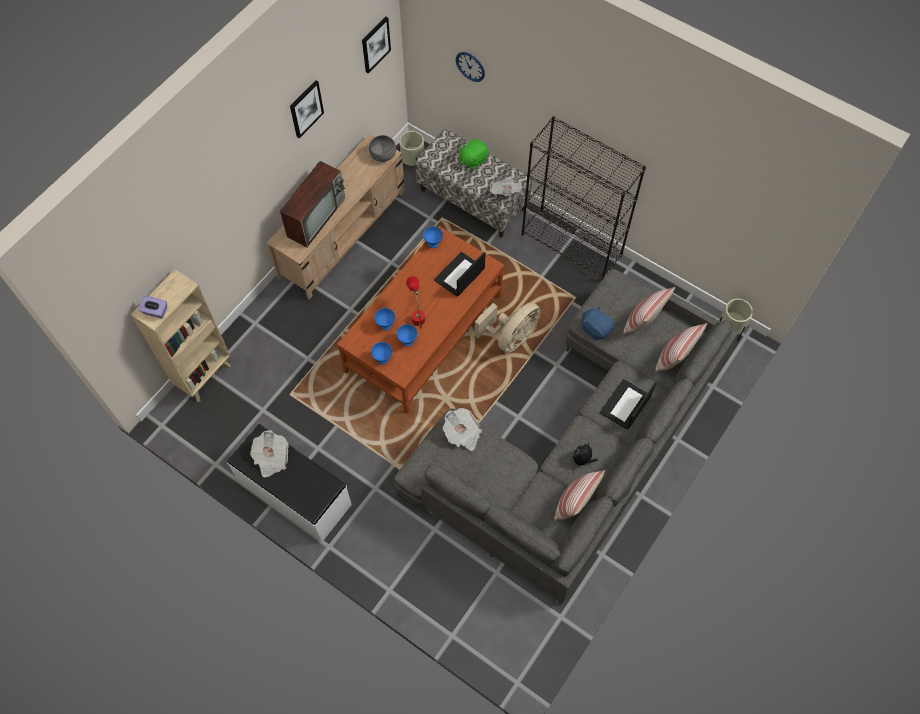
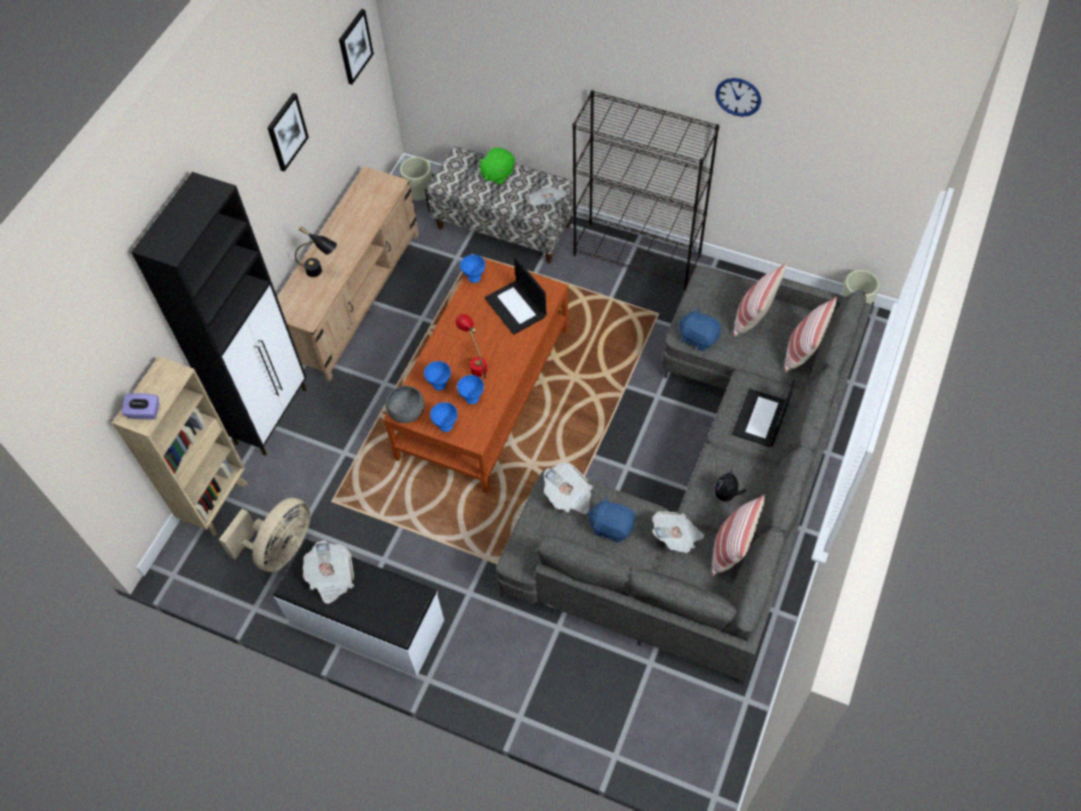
camera: 10 degrees left, 5 degrees down
television [280,161,345,247] -> black table lamp [295,226,337,277]
grey bowl [369,135,396,162] -> grey bowl moved to [386,385,424,423]
laptop [434,252,485,296] -> laptop turned 60 degrees counterclockwise [485,257,547,335]
wall clock [456,52,485,82] -> wall clock moved to [715,78,761,117]
beige fan [474,302,541,353] -> beige fan moved to [219,498,310,572]
none -> black cabinet [131,172,307,456]
none -> blue plush toy [587,496,635,542]
none -> newspaper [652,511,704,553]

